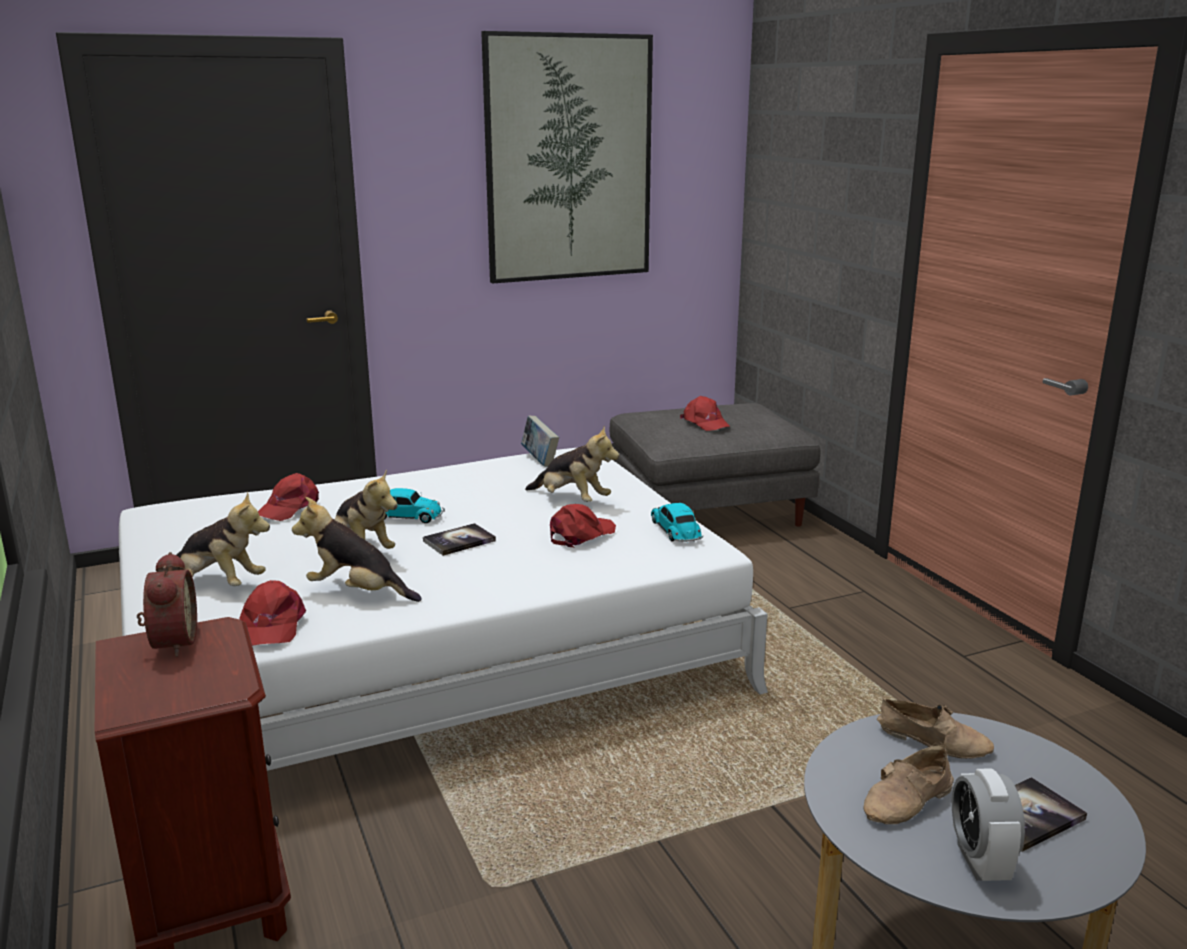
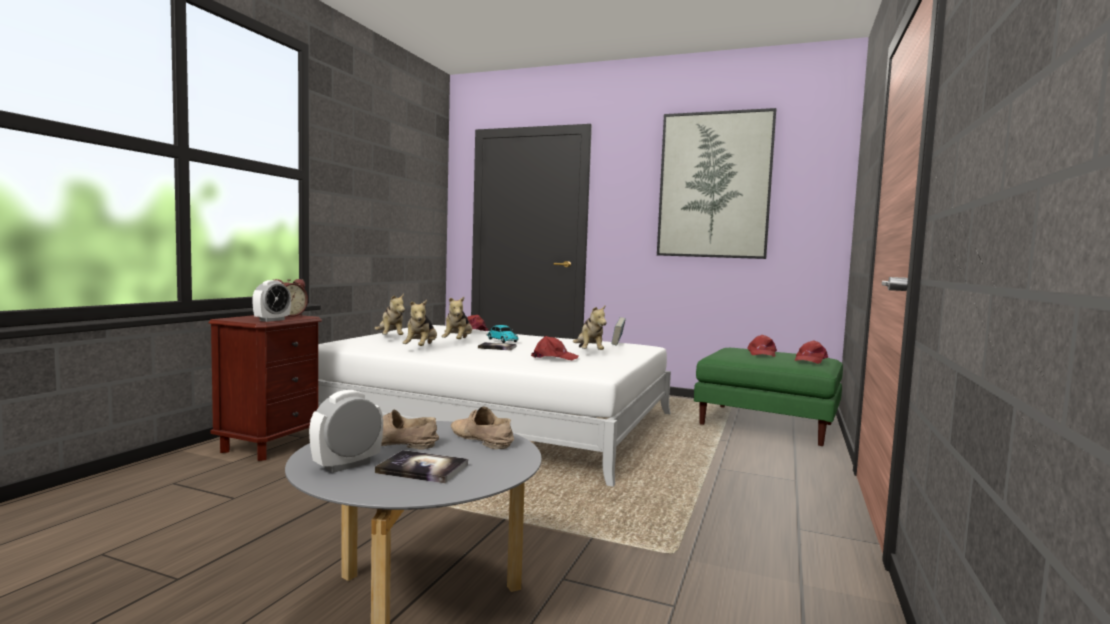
camera: 45 degrees right, 15 degrees down
red cap [239,580,306,646] -> red cap moved to [795,341,828,364]
plush toy [292,497,422,602] -> plush toy turned 150 degrees counterclockwise [403,300,437,346]
grey ottoman [610,403,820,527] -> green ottoman [694,348,843,446]
toy car [651,503,703,543] -> none
beige shoe [877,698,994,759] -> beige shoe turned 150 degrees clockwise [451,407,514,449]
none -> alarm clock [252,280,291,322]

